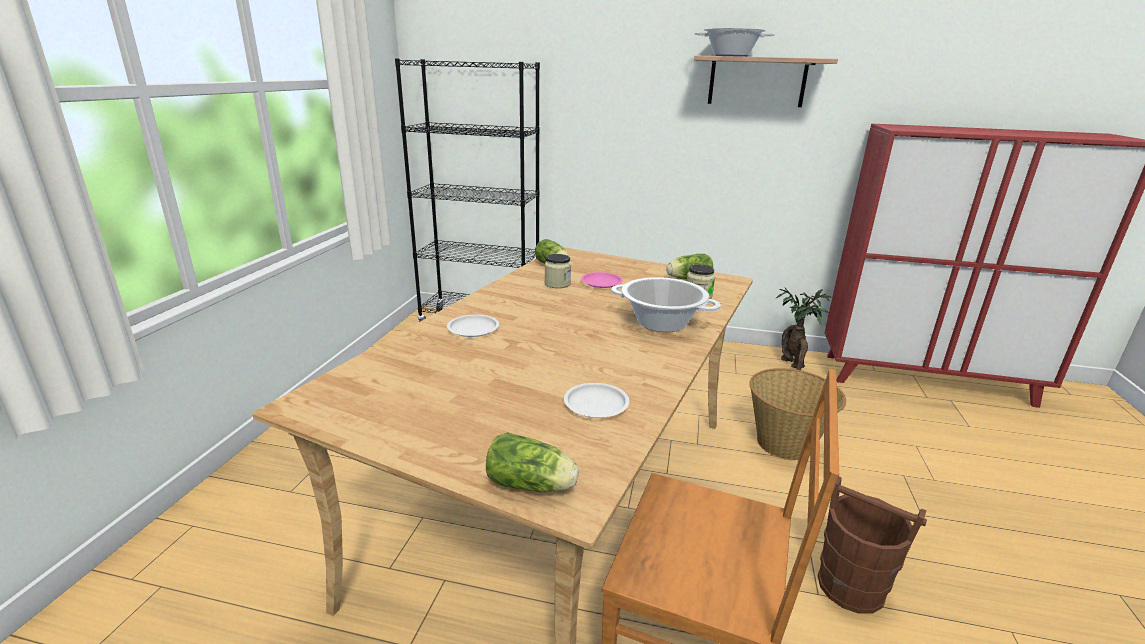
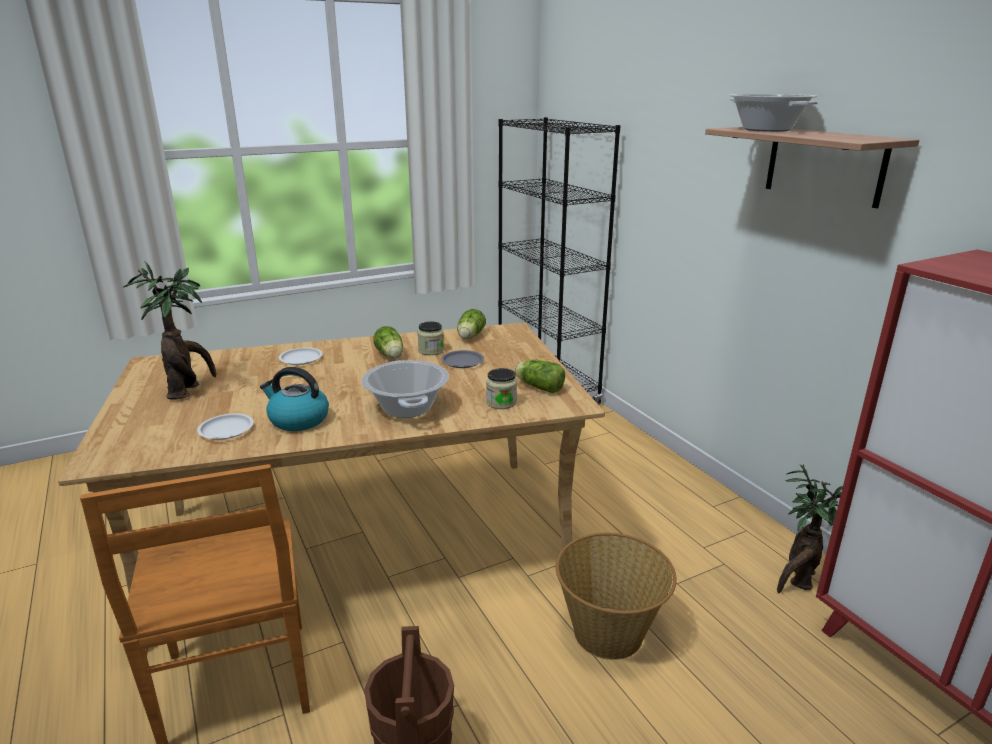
camera: 50 degrees right, 0 degrees up
lettuce [486,432,579,492] -> lettuce moved to [373,326,403,358]
pink plate [581,272,623,288] -> grey plate [441,350,484,368]
none -> potted plant [123,261,217,400]
none -> kettle [260,367,329,431]

